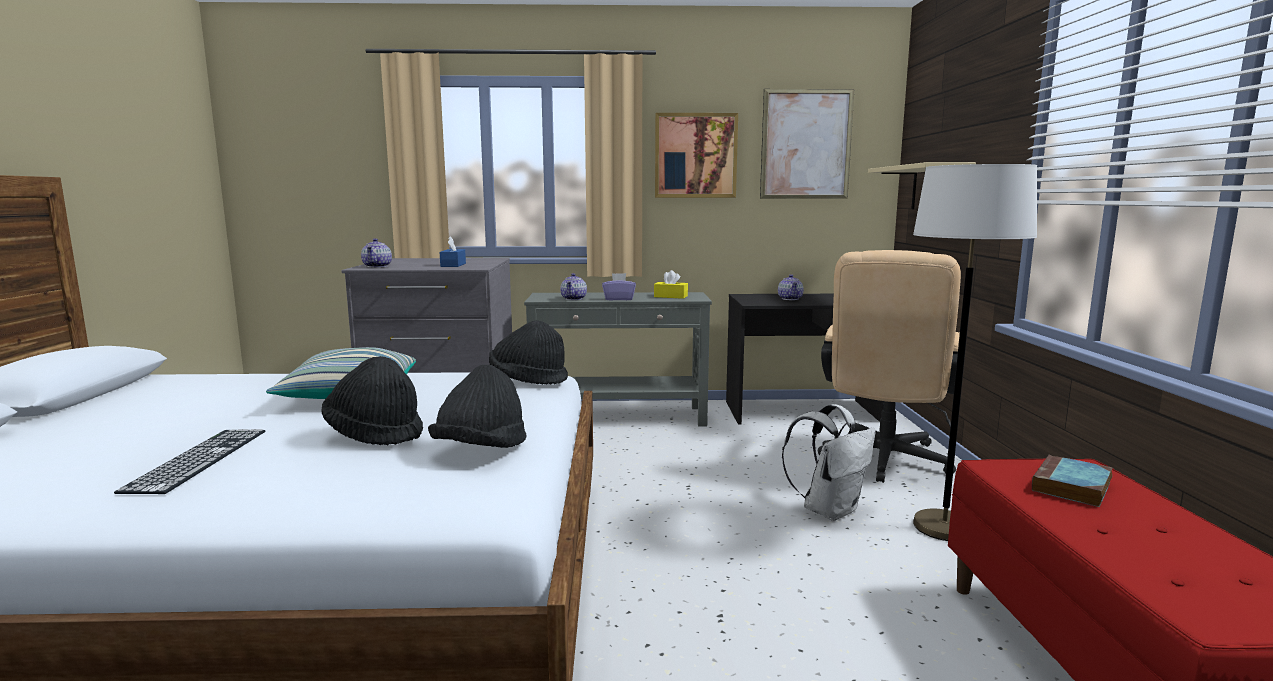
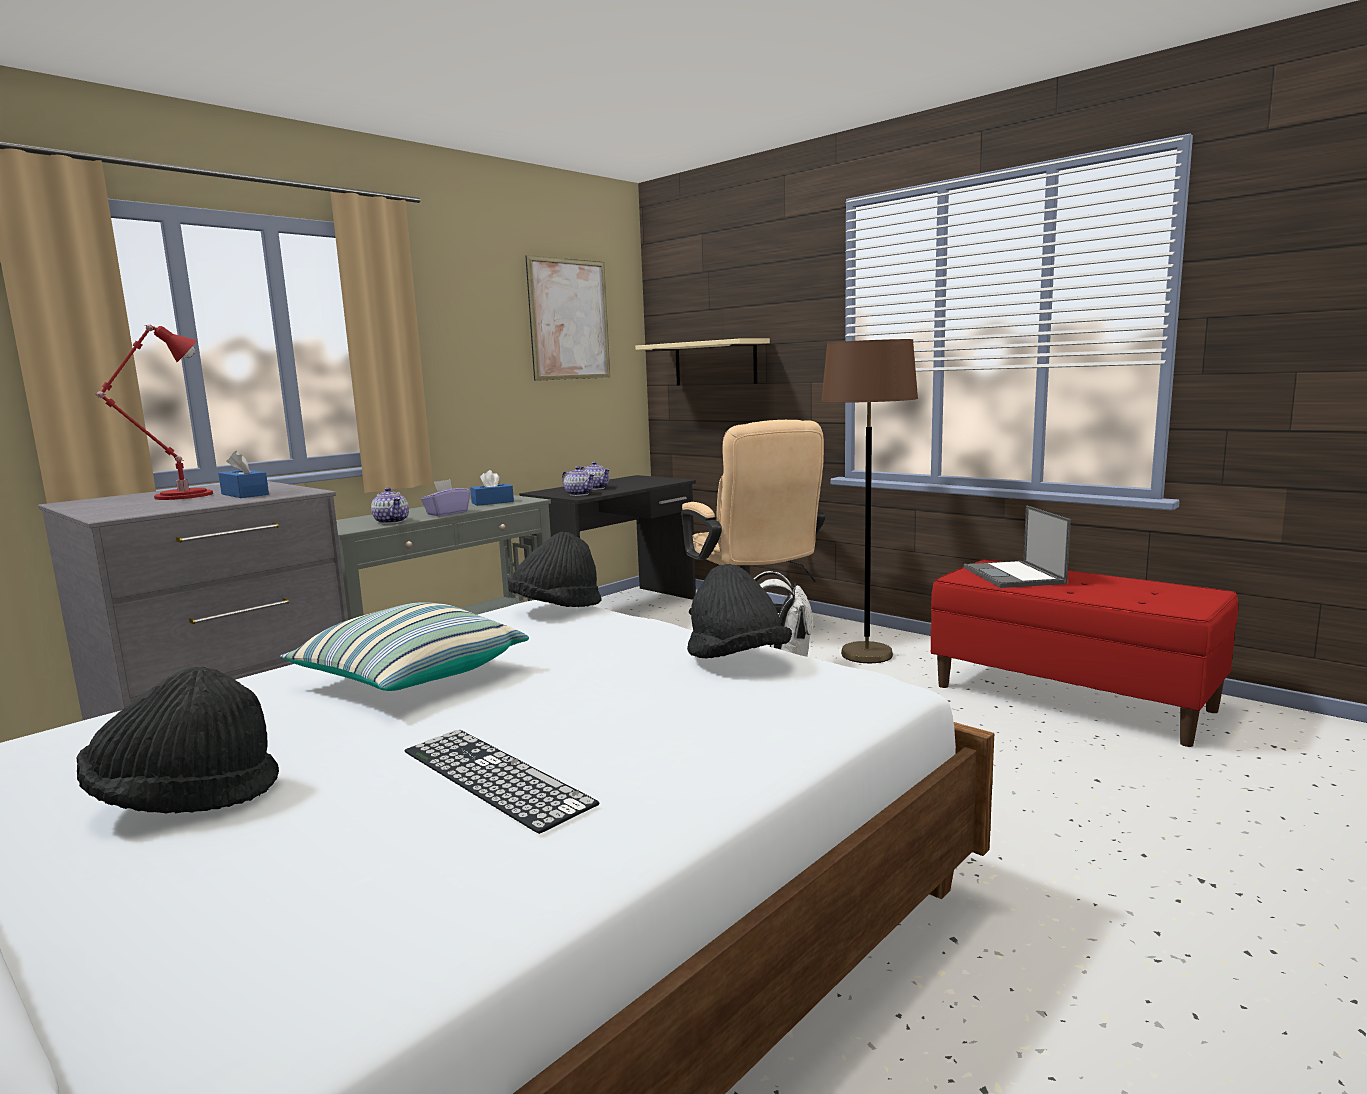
camera: 45 degrees left, 0 degrees up
black hat [321,356,423,446] -> black hat moved to [76,667,279,814]
teapot [361,238,392,268] -> teapot moved to [562,466,595,496]
yellow tissue box [654,270,688,299] -> blue tissue box [470,470,514,506]
picture [655,113,738,198] -> none
white floor lamp [913,164,1037,541] -> brown floor lamp [821,339,918,663]
book [1032,454,1112,507] -> laptop [964,505,1071,588]
none -> red table lamp [95,324,213,500]

